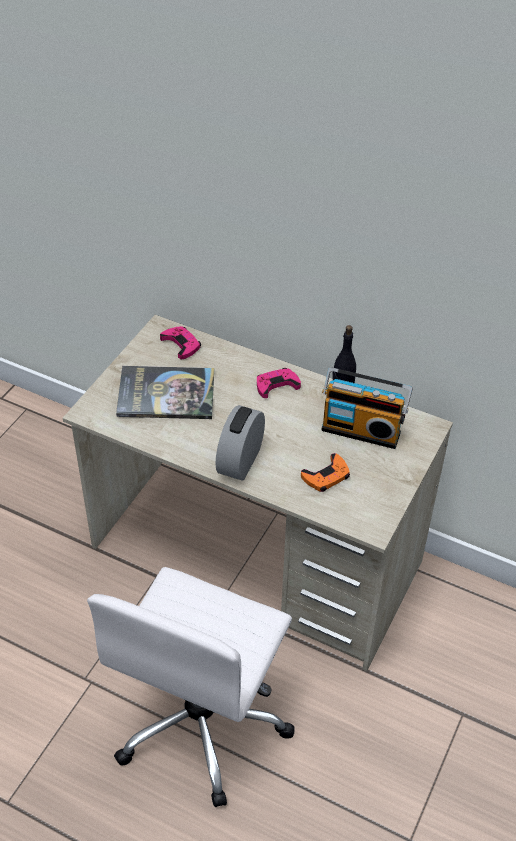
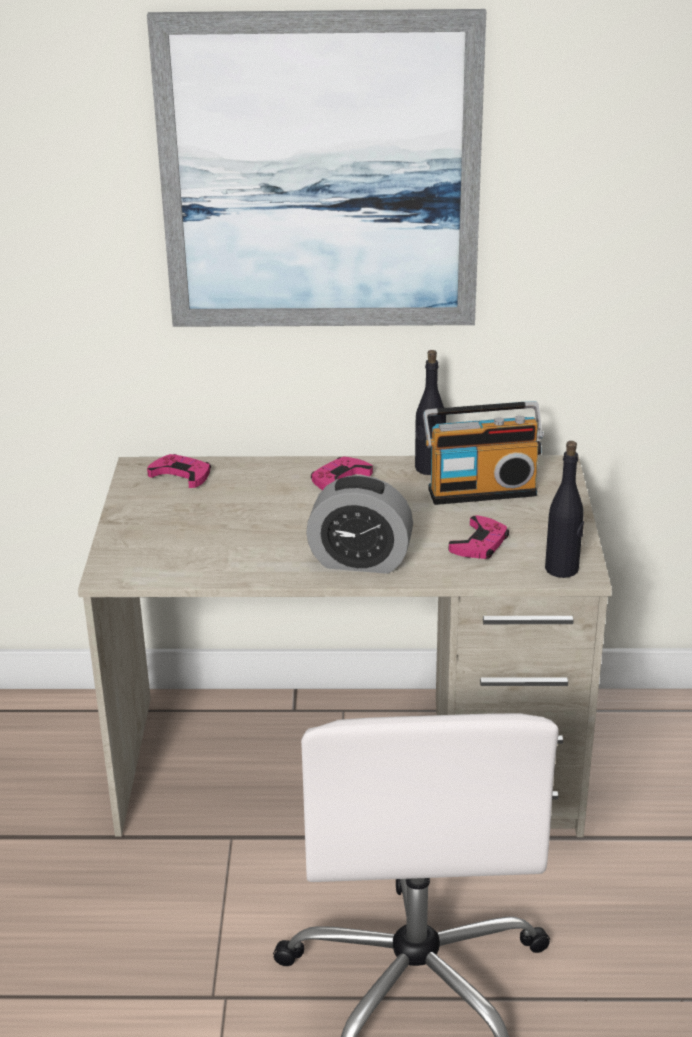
camera: 25 degrees left, 15 degrees down
book [116,366,214,419] -> none
alarm clock [216,405,265,481] -> alarm clock turned 75 degrees counterclockwise [306,475,413,574]
orange game controller [301,453,350,492] -> pink game controller [449,515,509,559]
none -> picture [147,9,486,327]
none -> black bottle [545,441,584,578]

